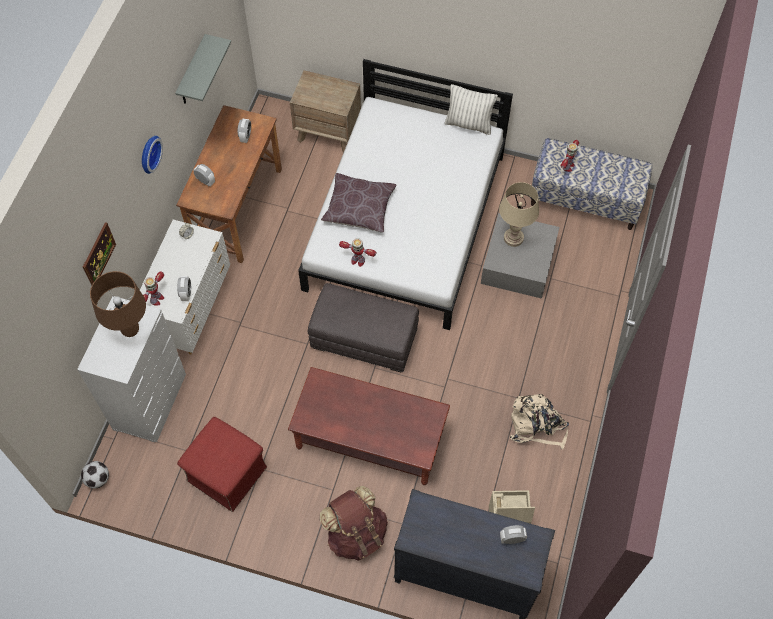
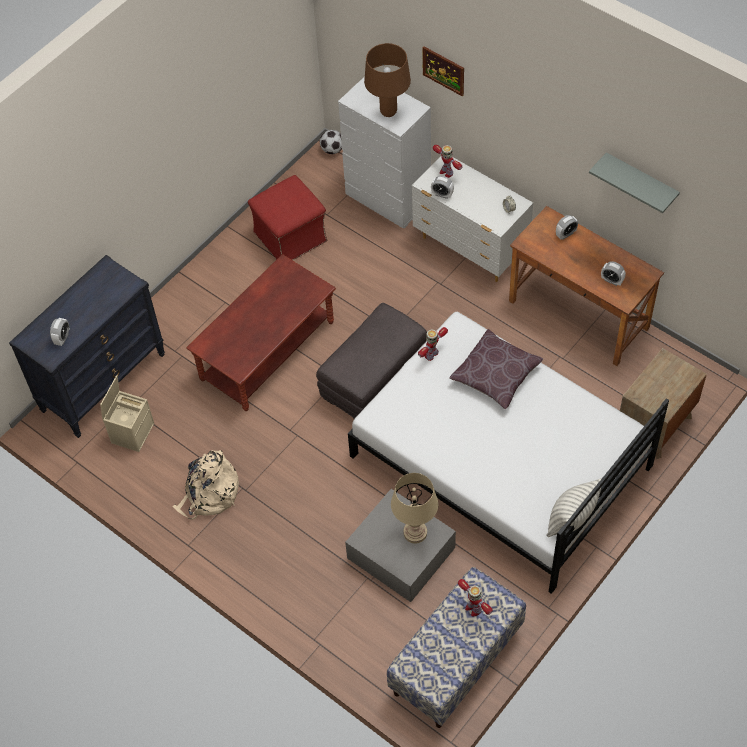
camera: 115 degrees right, 5 degrees down
wall clock [142,136,163,174] -> none
brown backpack [320,486,388,561] -> none

